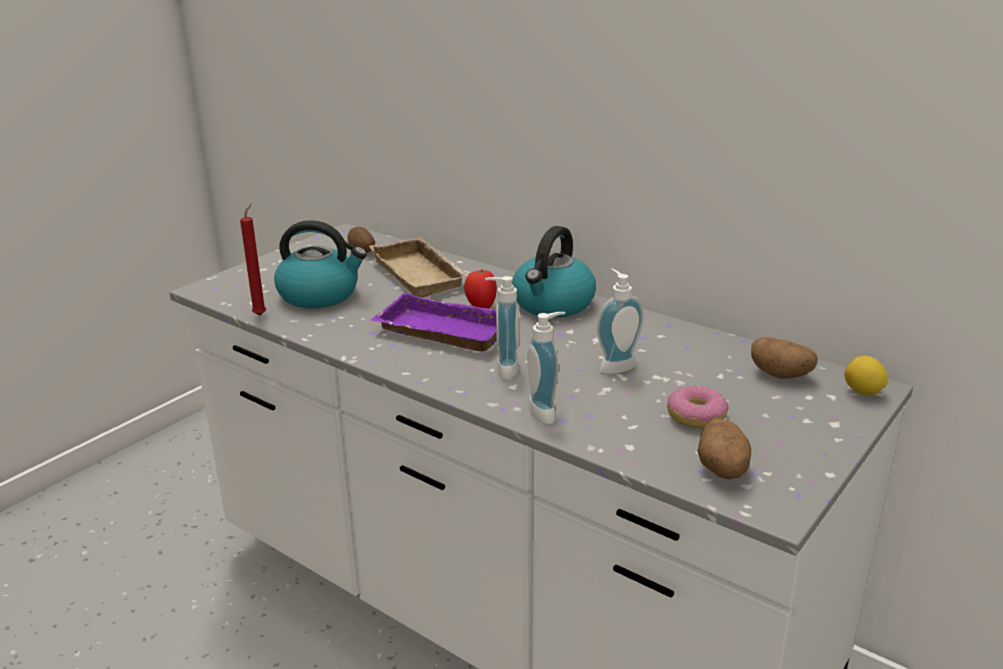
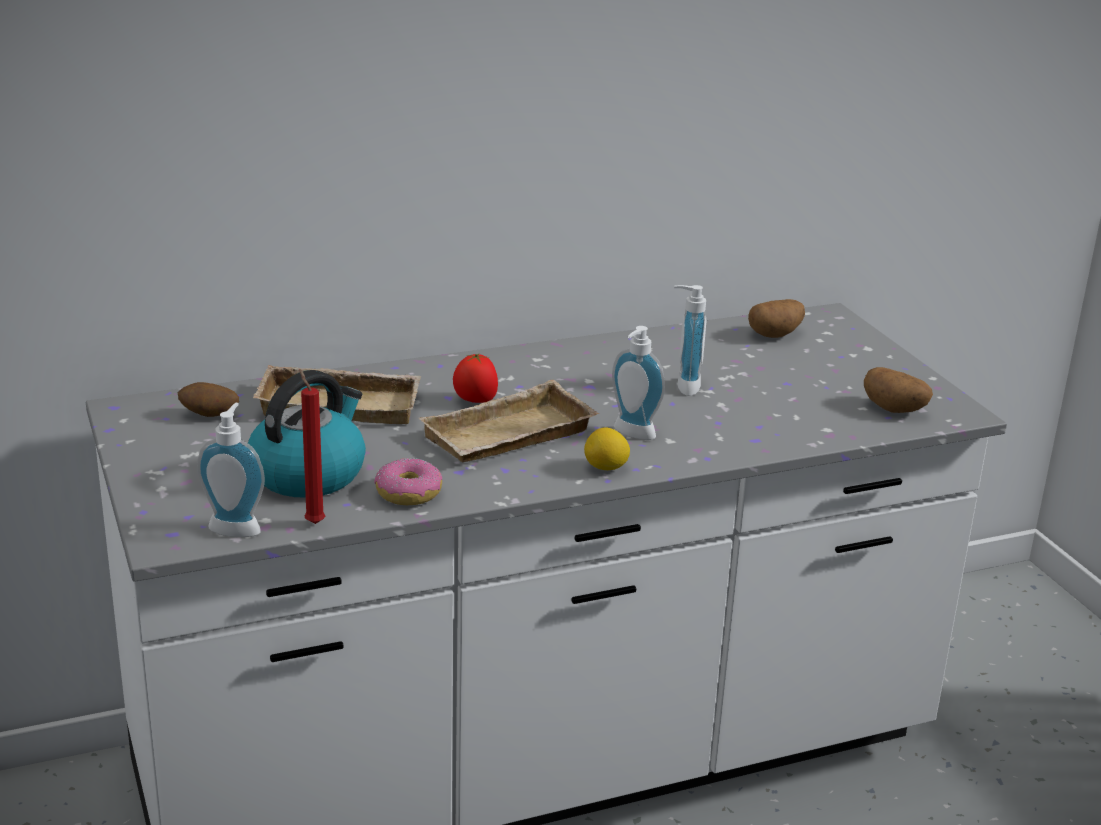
camera: 60 degrees left, 0 degrees up
purple tray [371,293,497,352] -> beige tray [418,380,599,462]
kettle [512,226,596,318] -> none
soap dispenser [527,312,566,424] -> soap dispenser moved to [197,403,265,537]
donut [667,385,729,428] -> donut moved to [374,458,442,505]
lemon [844,356,888,395] -> lemon moved to [584,428,630,470]

